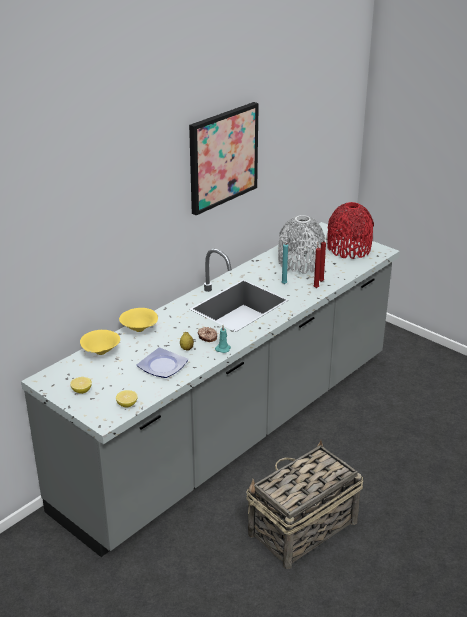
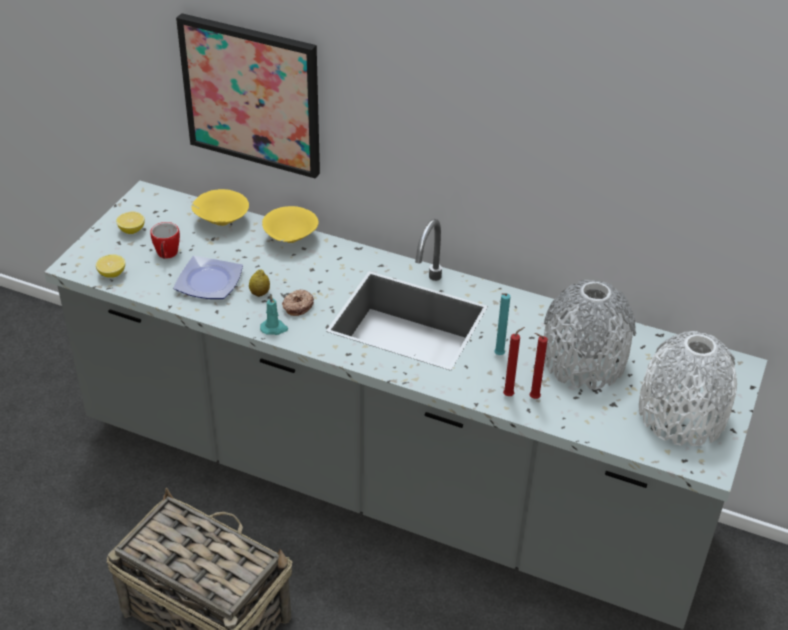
camera: 70 degrees right, 10 degrees up
picture [189,102,259,215] -> picture moved to [176,13,320,179]
red vase [327,202,374,259] -> white vase [639,331,737,446]
none -> mug [150,222,180,259]

